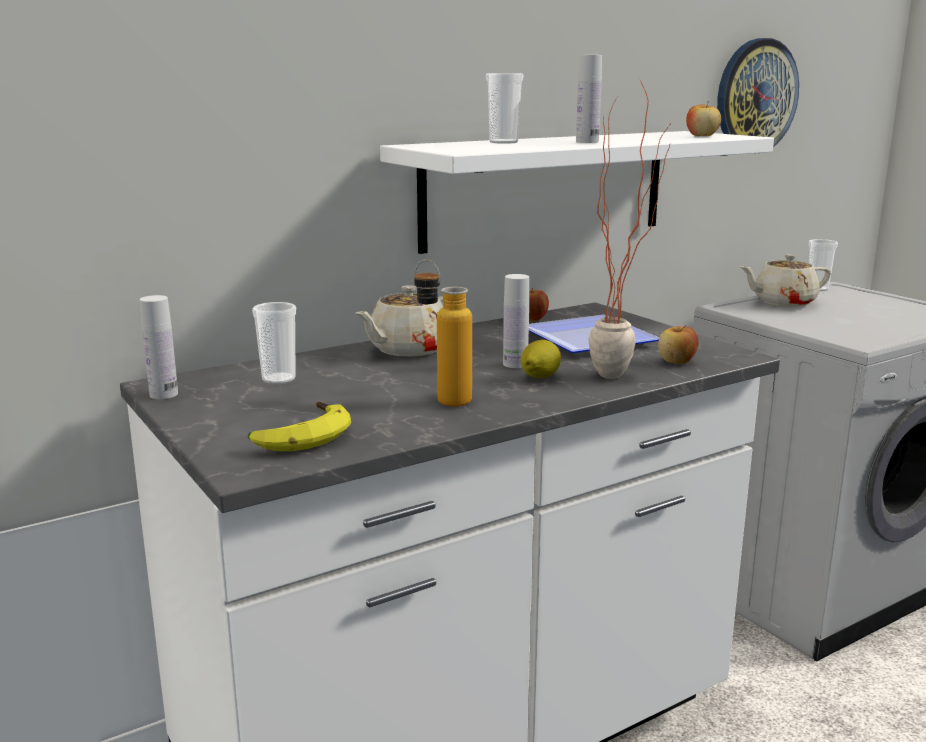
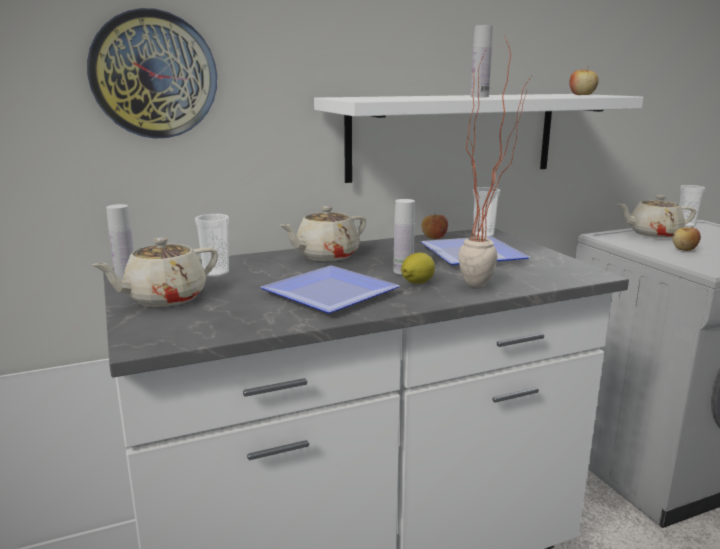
camera: 10 degrees right, 0 degrees up
banana [248,402,351,451] -> none
bottle [414,260,472,407] -> plate [260,266,400,313]
cup [486,73,524,144] -> cup moved to [473,187,500,237]
apple [658,325,699,364] -> apple moved to [673,227,701,251]
wall clock [717,38,799,154] -> wall clock moved to [87,8,217,139]
none -> beige teapot [92,237,218,307]

